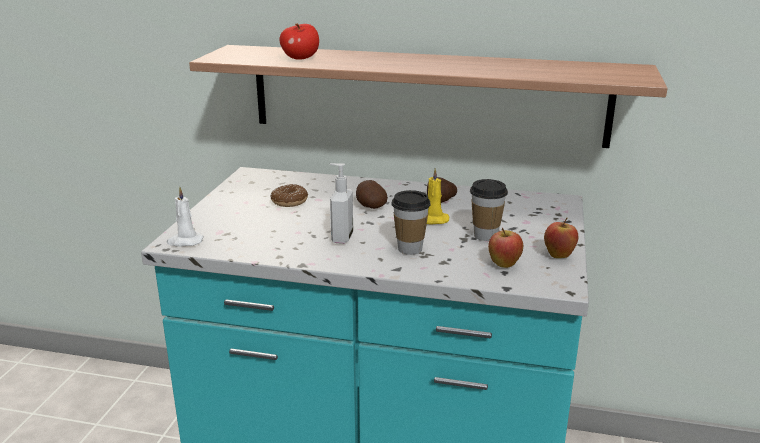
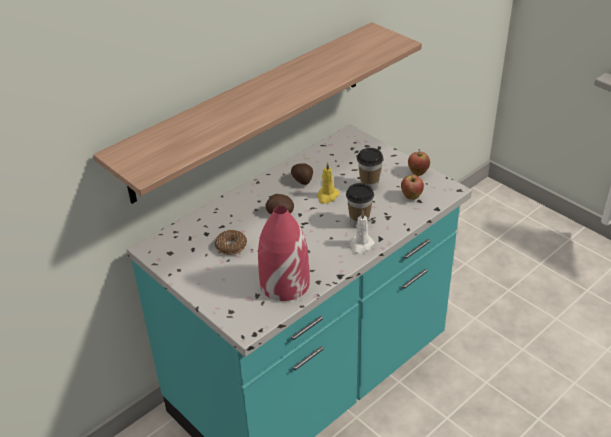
camera: 55 degrees left, 15 degrees up
white candle [166,187,204,247] -> white candle moved to [350,211,375,254]
apple [280,24,319,60] -> none
soap dispenser [330,163,353,244] -> none
none -> red vase [258,206,310,301]

